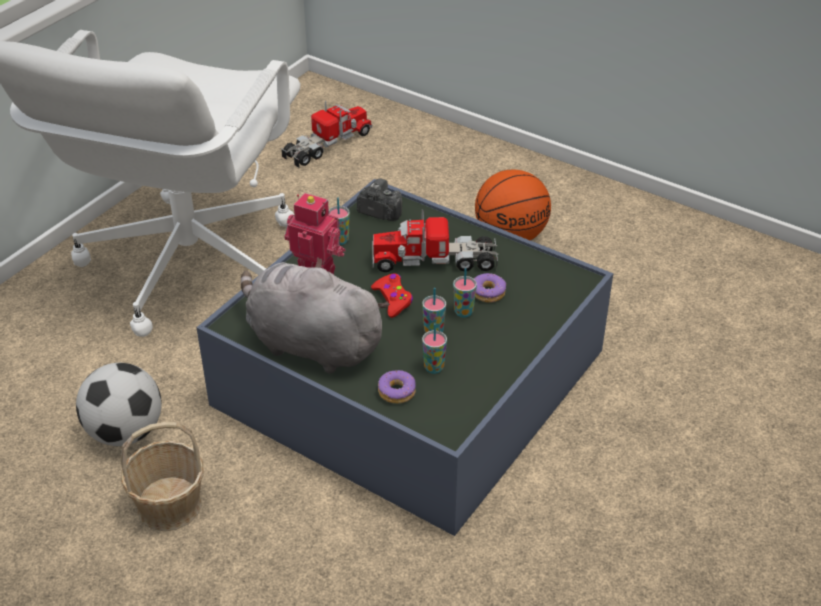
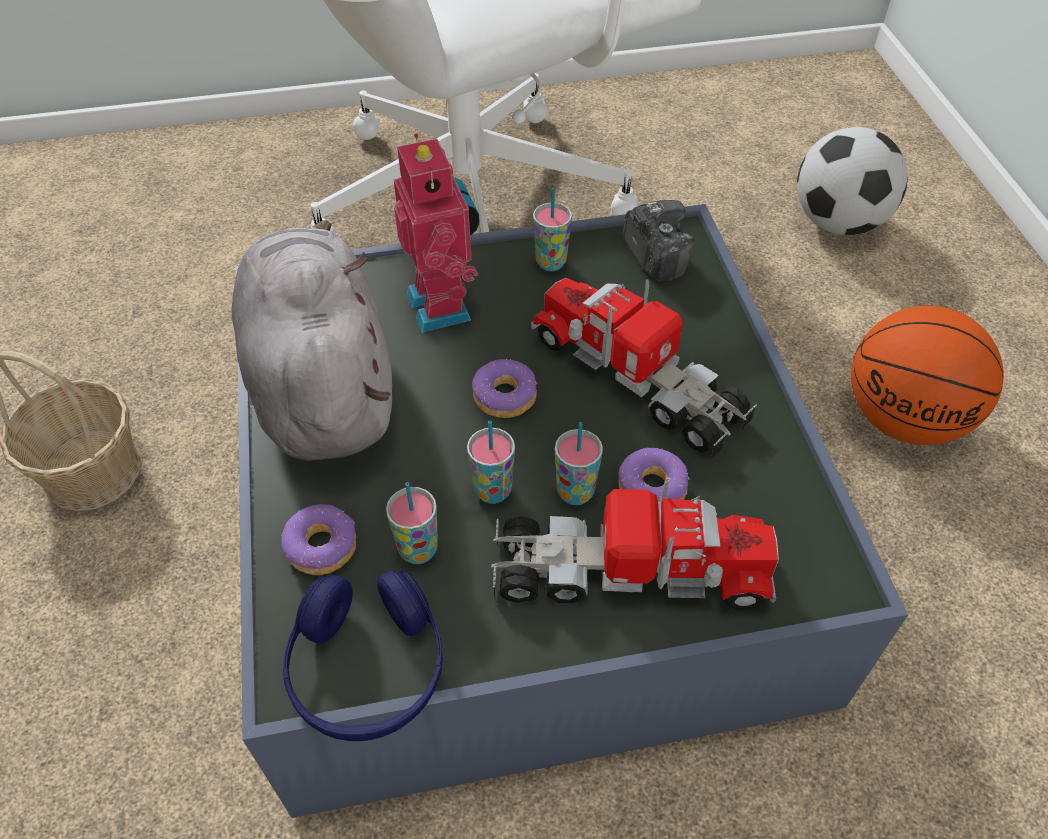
camera: 45 degrees right, 10 degrees up
football [76,363,162,446] -> football moved to [797,127,908,235]
toy truck [281,101,372,168] -> toy truck moved to [491,478,779,610]
red game controller [371,273,413,318] -> donut [472,359,538,418]
none -> blue headphones [283,570,443,741]

